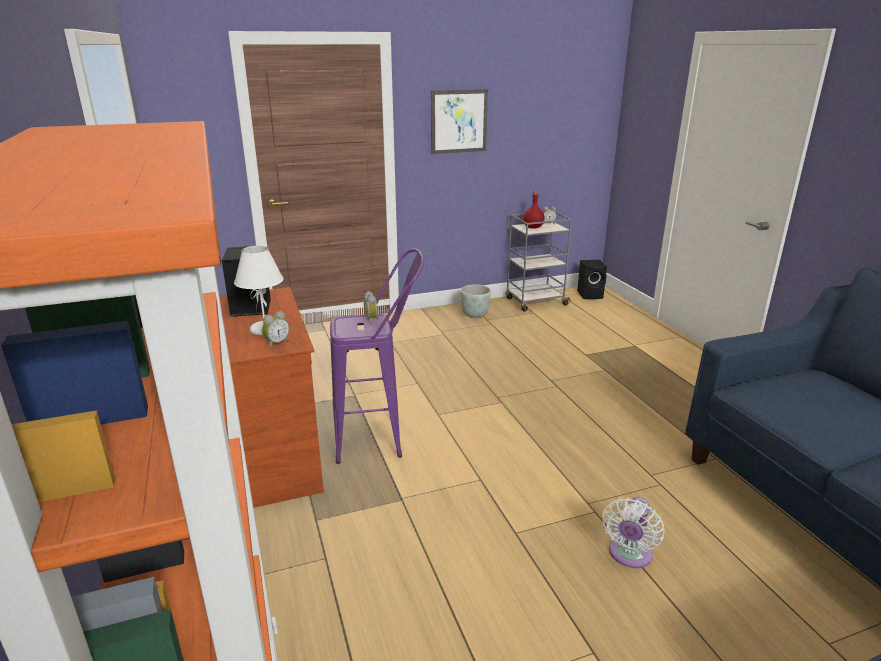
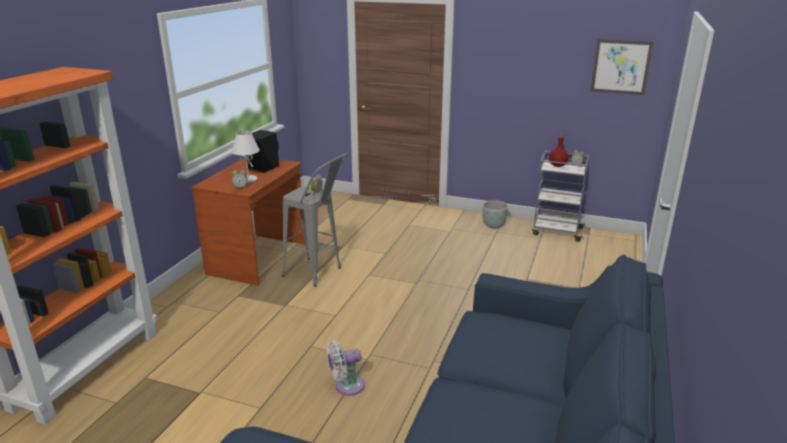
camera: 40 degrees right, 0 degrees up
purple stool [330,249,424,464] -> grey stool [282,153,348,287]
picture [431,89,488,154] -> picture moved to [590,39,654,95]
black speaker [577,260,607,299] -> none

